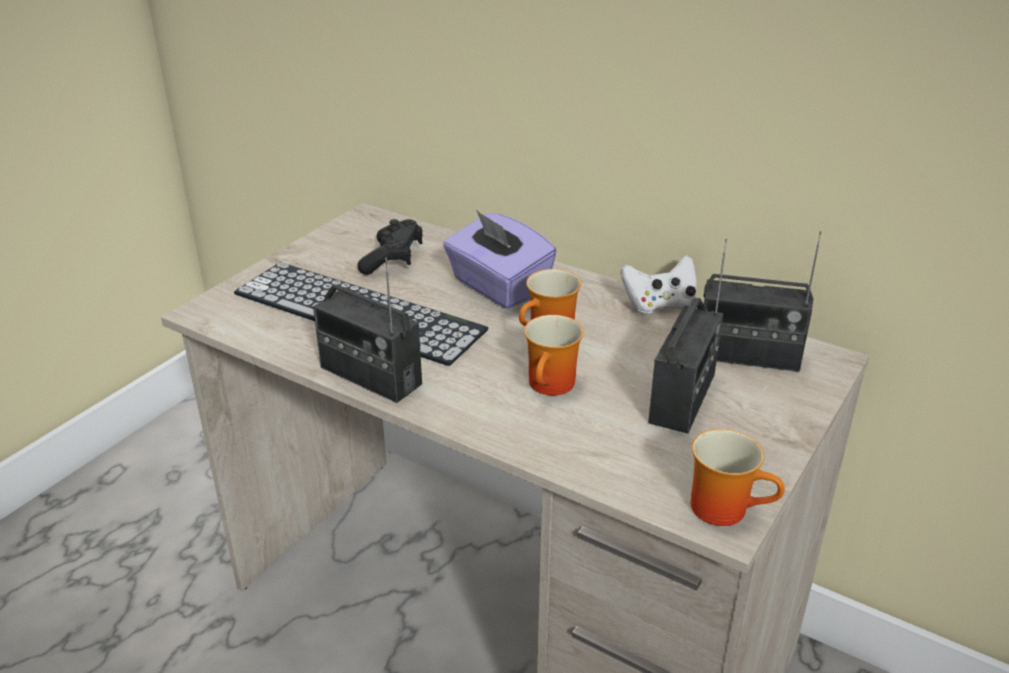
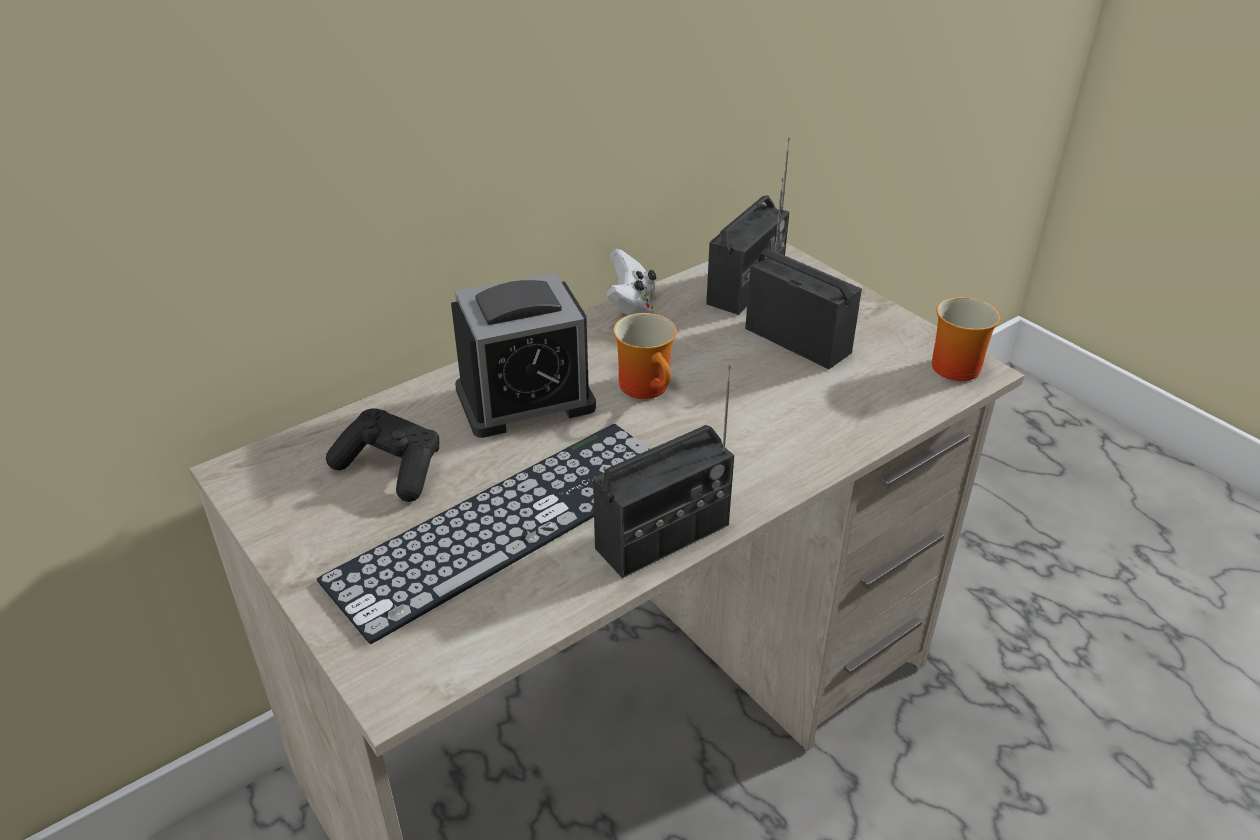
camera: 70 degrees left, 5 degrees up
purple tissue box [443,210,557,309] -> alarm clock [451,273,596,438]
mug [524,315,584,396] -> none

